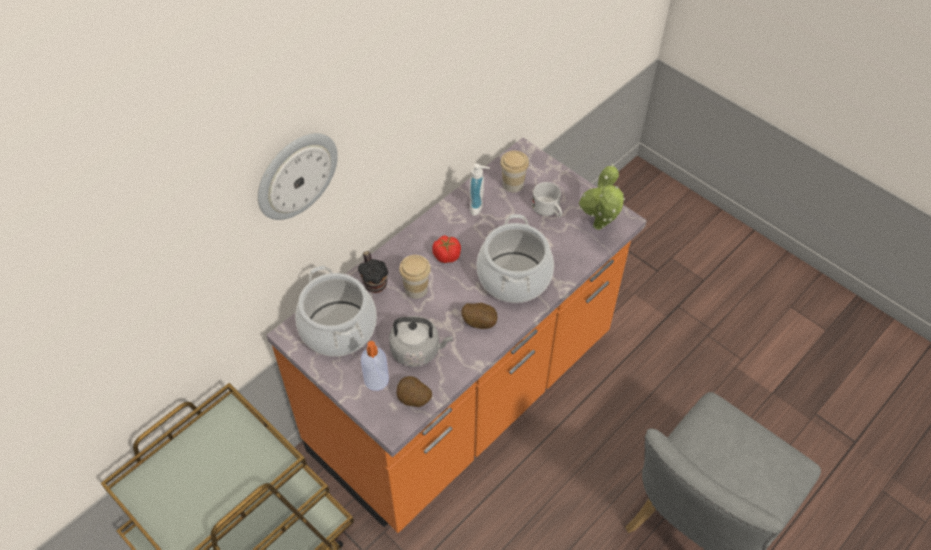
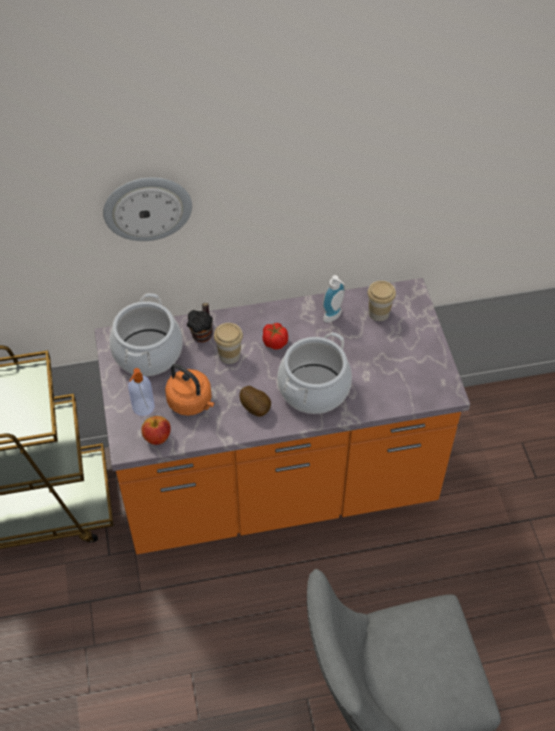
camera: 35 degrees right, 0 degrees up
grey kettle [389,316,453,367] -> orange kettle [165,364,214,416]
potato [396,376,432,407] -> apple [141,416,171,445]
white mug [532,182,562,217] -> none
potted plant [579,164,625,230] -> none

